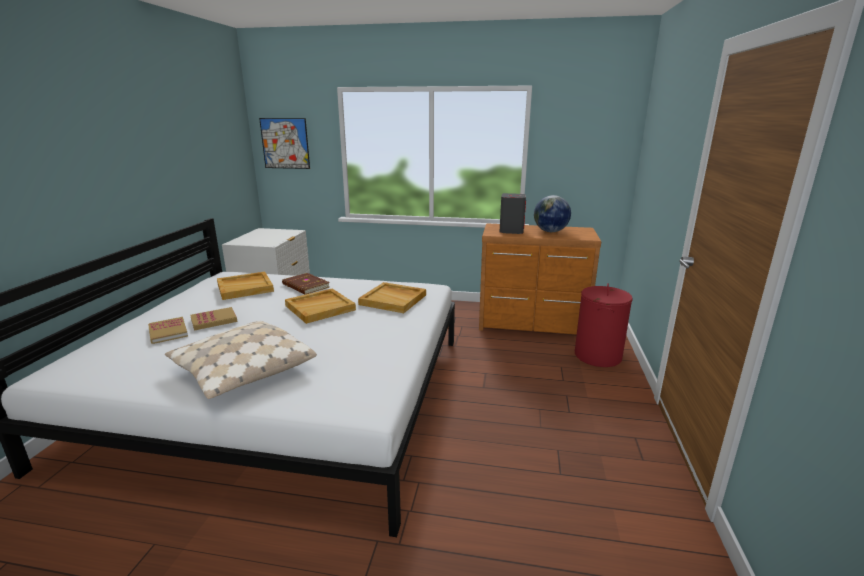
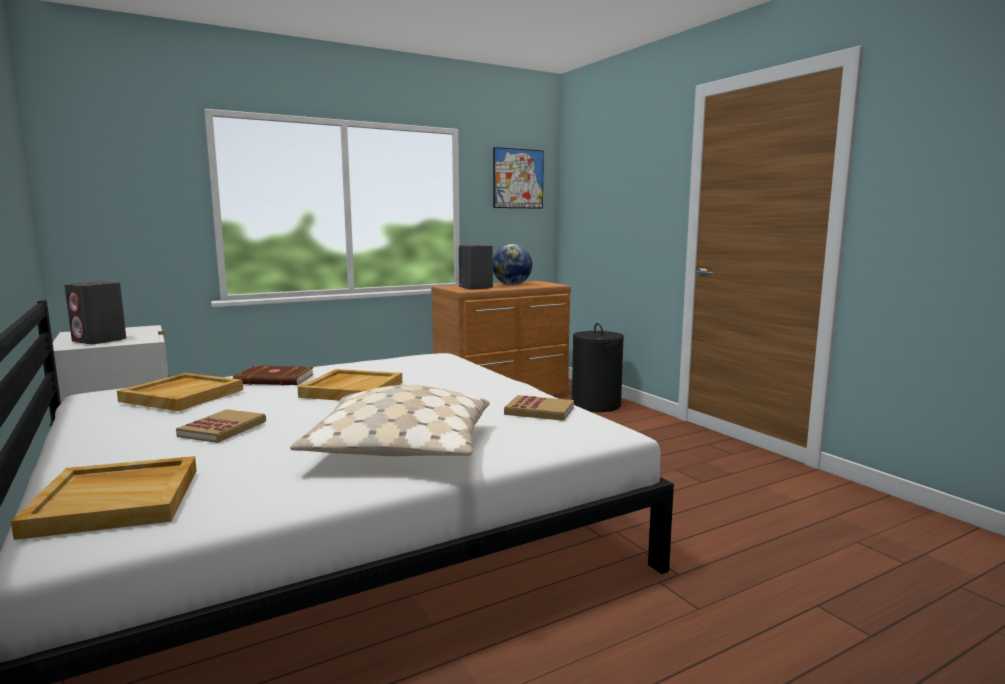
camera: 40 degrees left, 10 degrees down
book [148,317,188,344] -> book moved to [504,395,574,421]
picture [259,118,310,169] -> picture moved to [493,147,544,209]
beige tray [358,282,426,313] -> beige tray moved to [11,456,197,540]
red laundry basket [575,283,633,367] -> black laundry basket [572,323,624,412]
none -> grey speaker [64,281,126,344]

